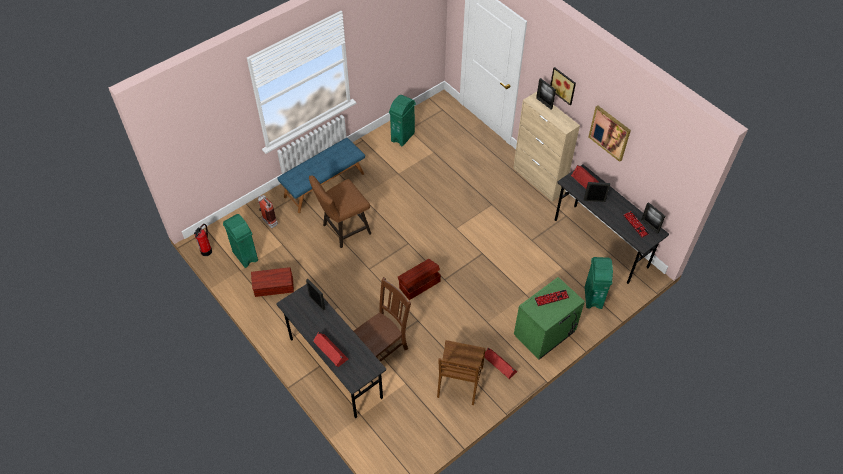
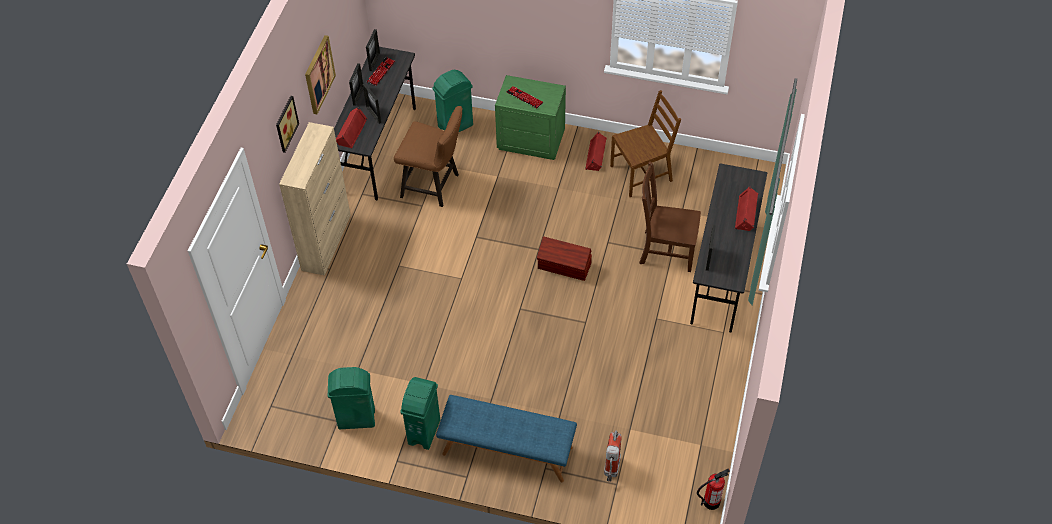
camera: 125 degrees left, 0 degrees up
green trash can [223,214,258,268] -> green trash can moved to [401,377,440,450]
brown storage box [251,267,294,297] -> none
brown stool [309,175,371,248] -> brown stool moved to [394,106,462,207]
picture frame [536,78,556,109] -> picture frame moved to [349,63,363,106]

